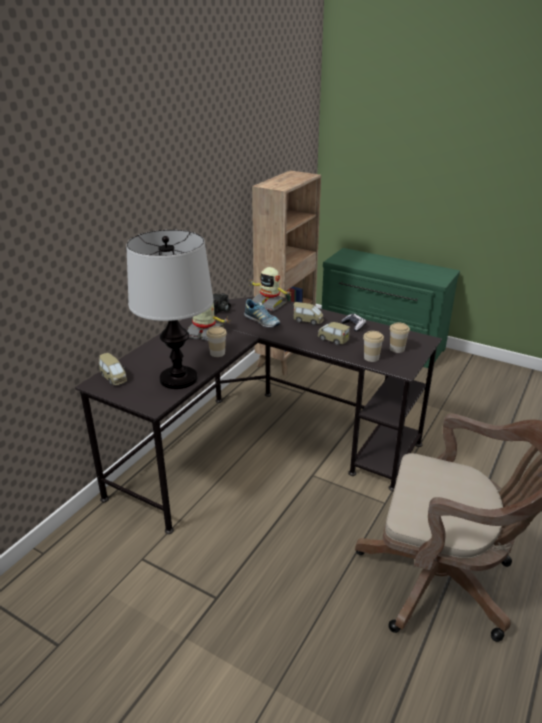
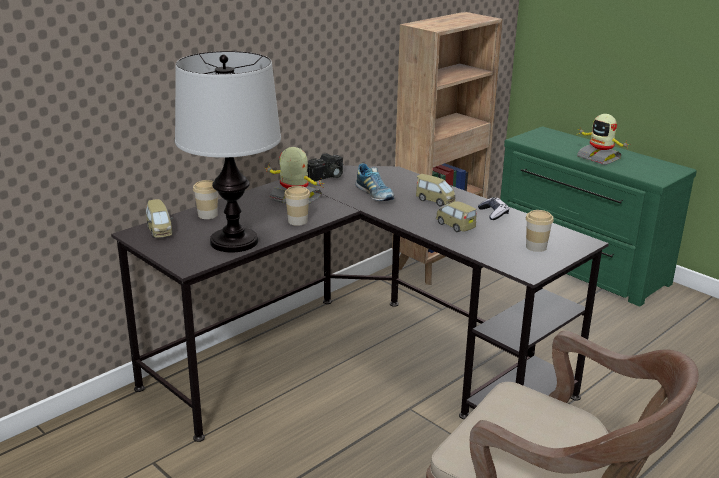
camera: 15 degrees right, 5 degrees down
toy robot [249,267,293,311] -> toy robot moved to [576,114,629,165]
cup [363,331,384,362] -> cup moved to [193,180,218,219]

